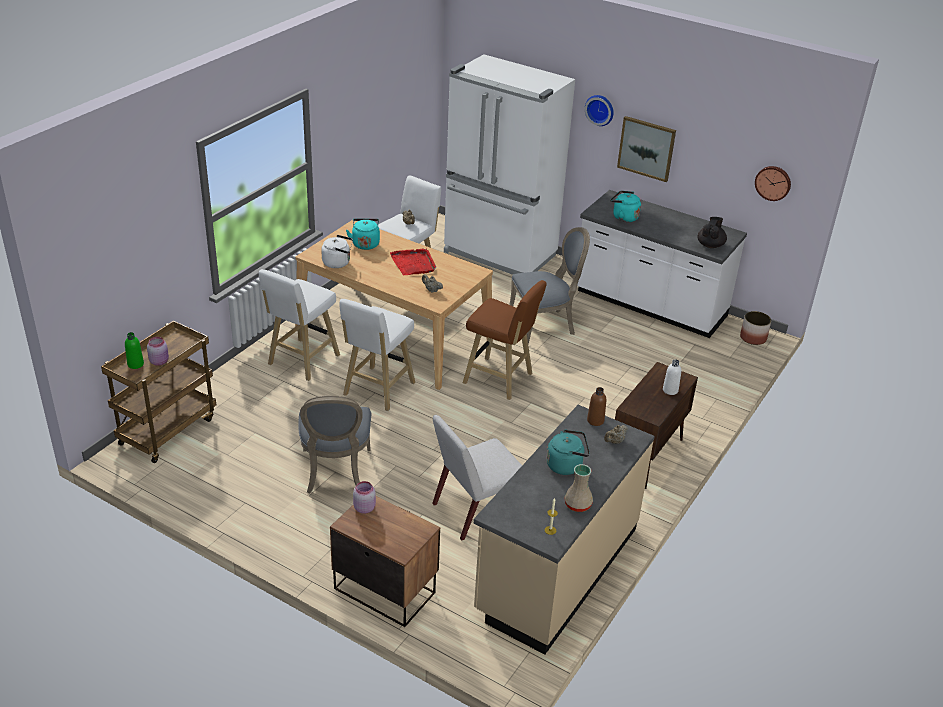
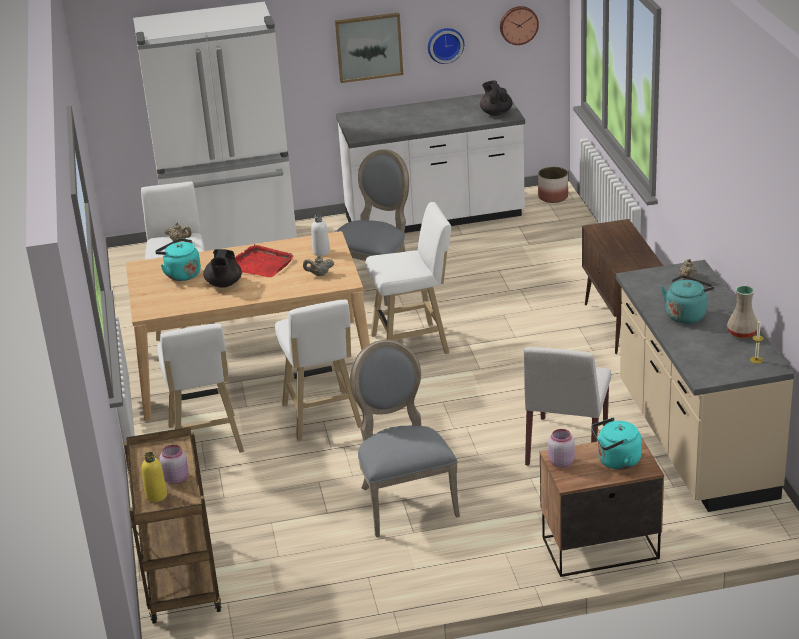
camera: 40 degrees left, 5 degrees down
green bottle [125,332,144,369] -> yellow bottle [142,452,167,502]
grey chair [299,396,371,493] -> grey chair turned 150 degrees counterclockwise [350,340,460,537]
white kettle [321,235,353,268] -> none
brown stool [463,280,547,400] -> white stool [365,202,451,354]
wall clock [585,95,614,126] -> wall clock moved to [428,28,464,64]
brown bottle [587,387,606,426] -> none
turquoise kettle [610,191,641,222] -> turquoise kettle moved to [591,418,642,470]
white bottle [663,359,681,395] -> white bottle moved to [311,215,330,256]
none -> black teapot [203,249,242,288]

